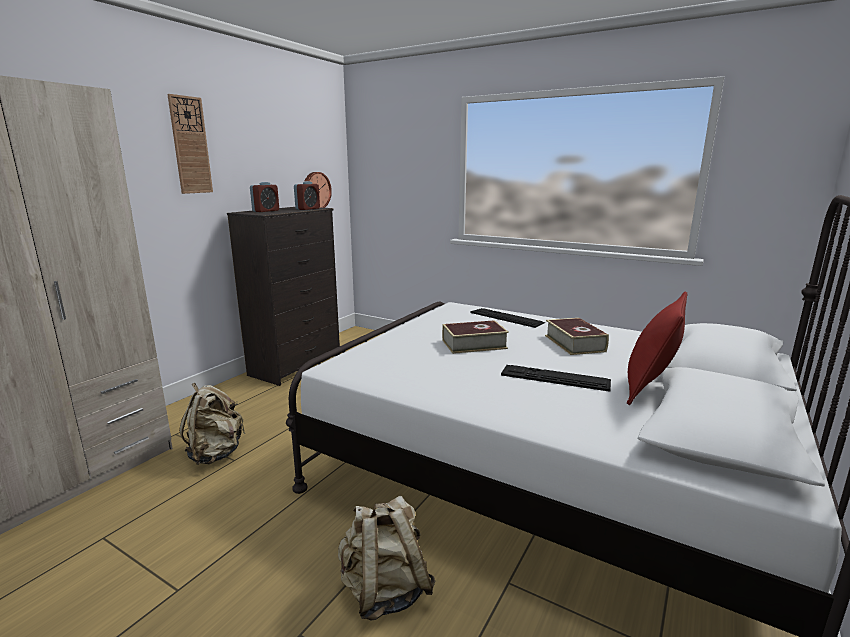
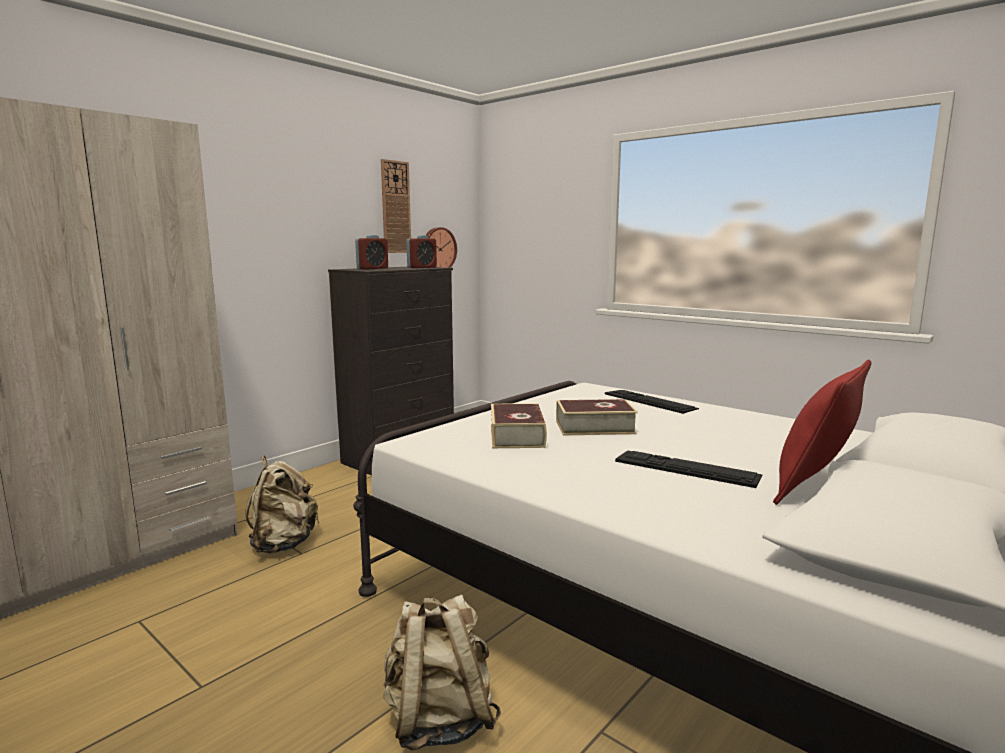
camera: 10 degrees right, 5 degrees down
wall clock [167,94,213,194] -> wall clock moved to [381,159,411,253]
book [545,318,609,355] -> book moved to [491,403,547,448]

